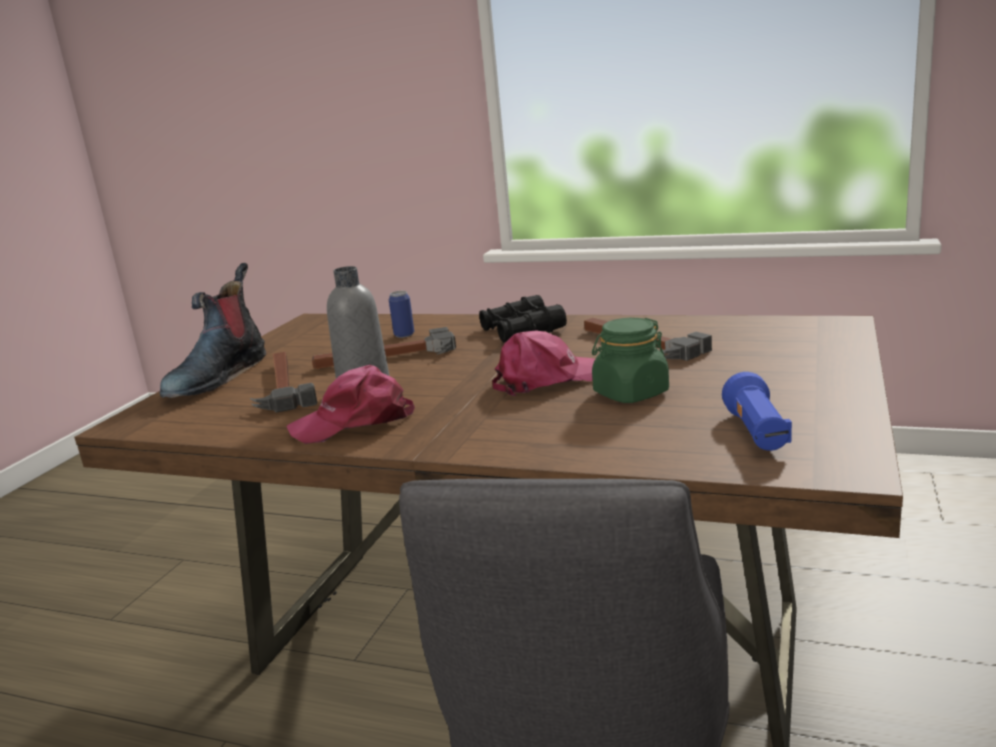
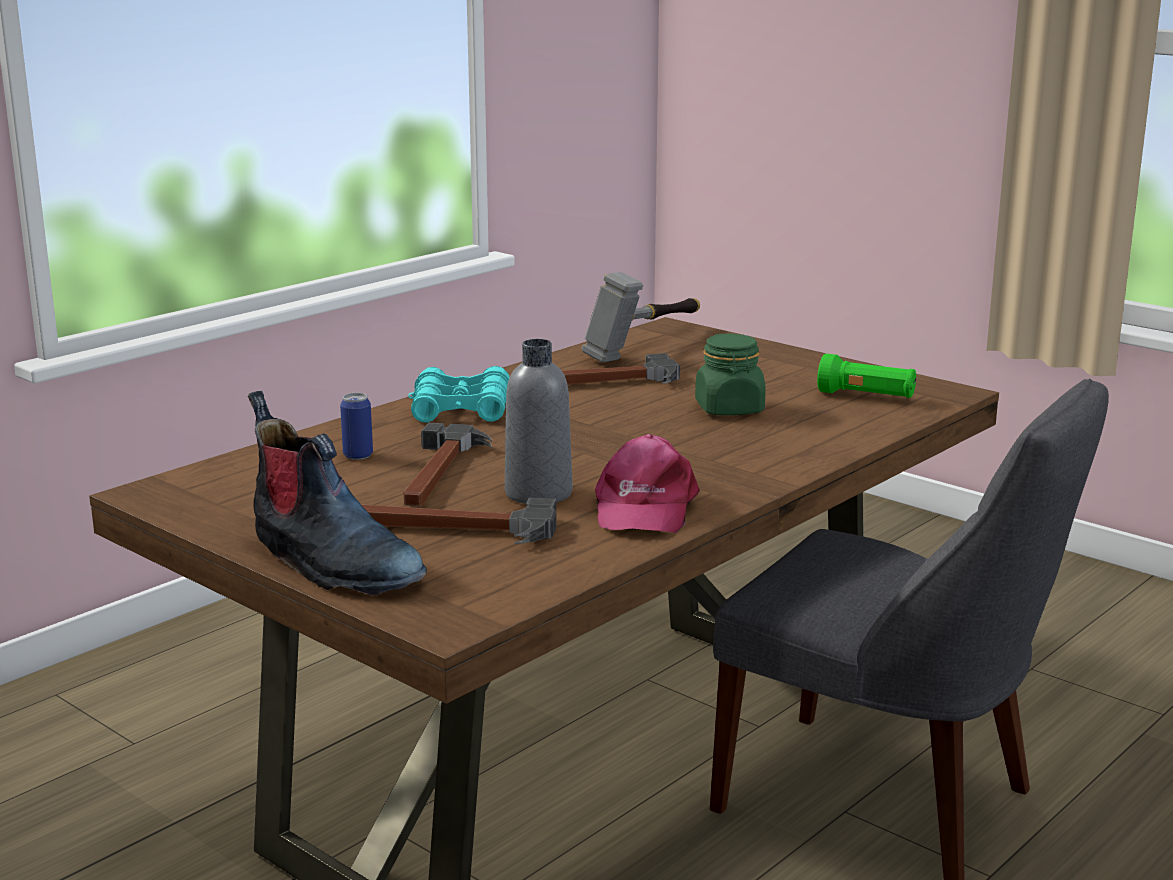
camera: 70 degrees left, 0 degrees up
black binoculars [479,295,567,342] -> turquoise binoculars [408,366,510,423]
pink cap [492,330,595,396] -> none
blue flashlight [722,372,792,451] -> green flashlight [817,353,916,398]
none -> hammer [581,272,700,363]

